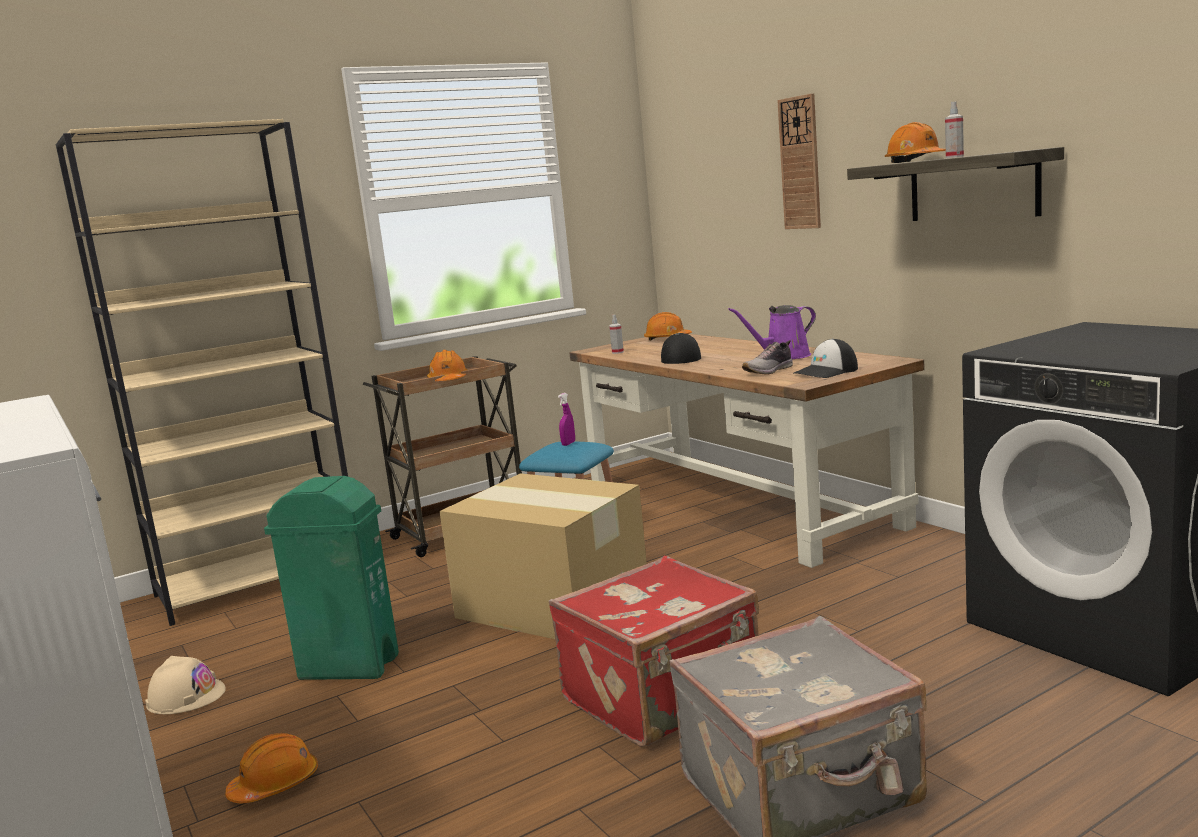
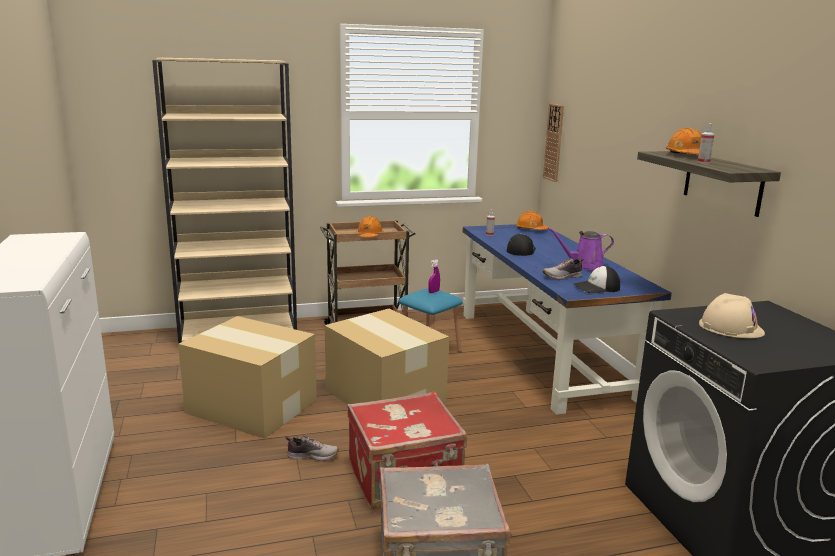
camera: 15 degrees right, 5 degrees up
beige hard hat [145,656,226,714] -> beige hard hat moved to [699,293,765,338]
orange hard hat [225,733,318,803] -> none
green trash can [264,476,399,680] -> cardboard box [178,316,317,439]
brown desk [569,334,925,568] -> blue desk [463,224,672,415]
wall clock [777,93,821,229] -> wall clock moved to [543,104,564,182]
none -> shoe [285,435,339,461]

